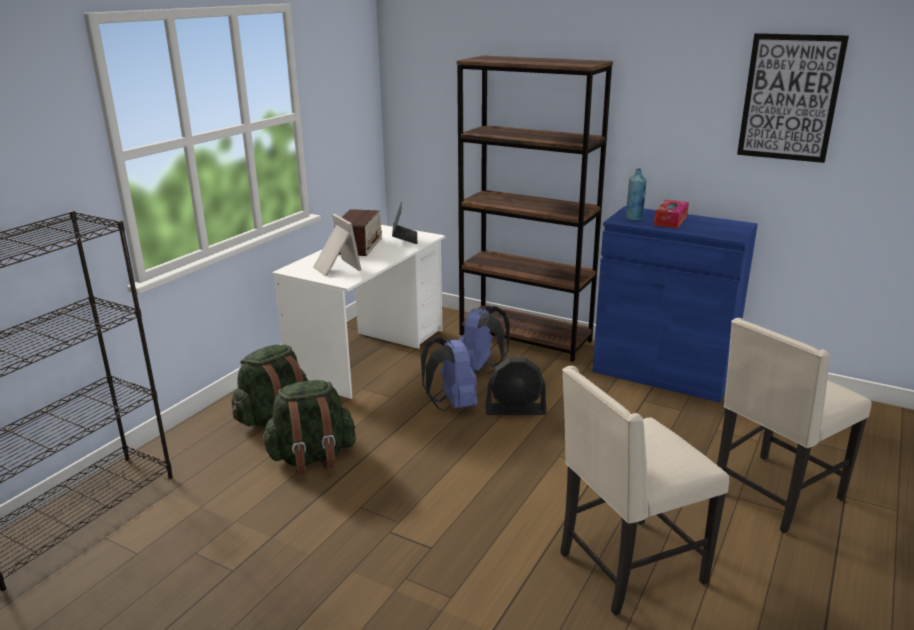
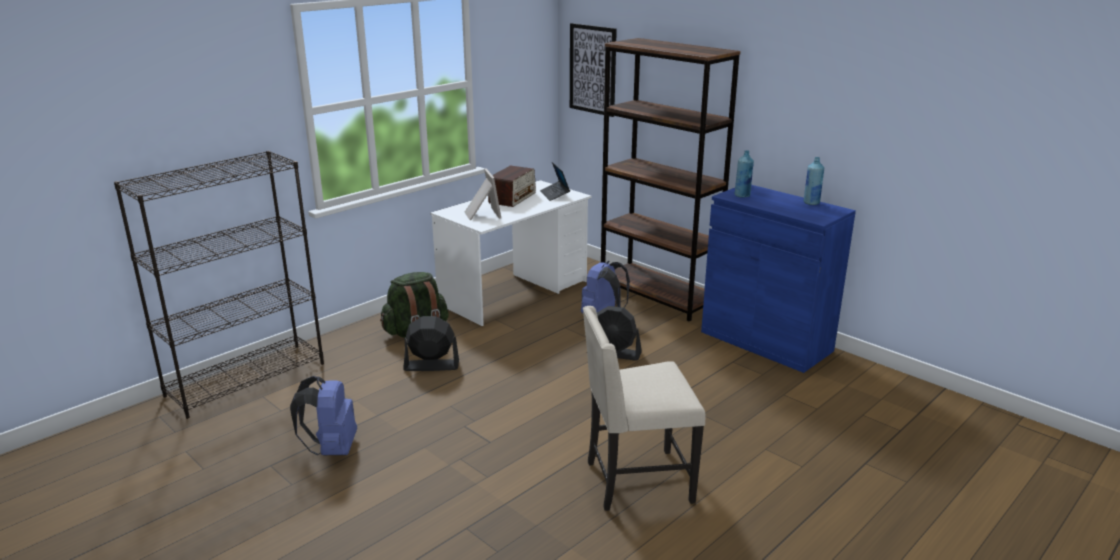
camera: 15 degrees right, 0 degrees up
green backpack [261,380,356,475] -> black fan [403,316,459,371]
laptop [392,201,417,244] -> laptop turned 150 degrees clockwise [540,162,570,201]
blue backpack [421,337,478,411] -> blue backpack moved to [290,376,357,455]
tissue box [654,200,689,229] -> none
beige chair [717,318,872,533] -> none
picture [737,33,849,163] -> picture moved to [570,23,617,117]
none -> blue bottle [804,157,824,205]

